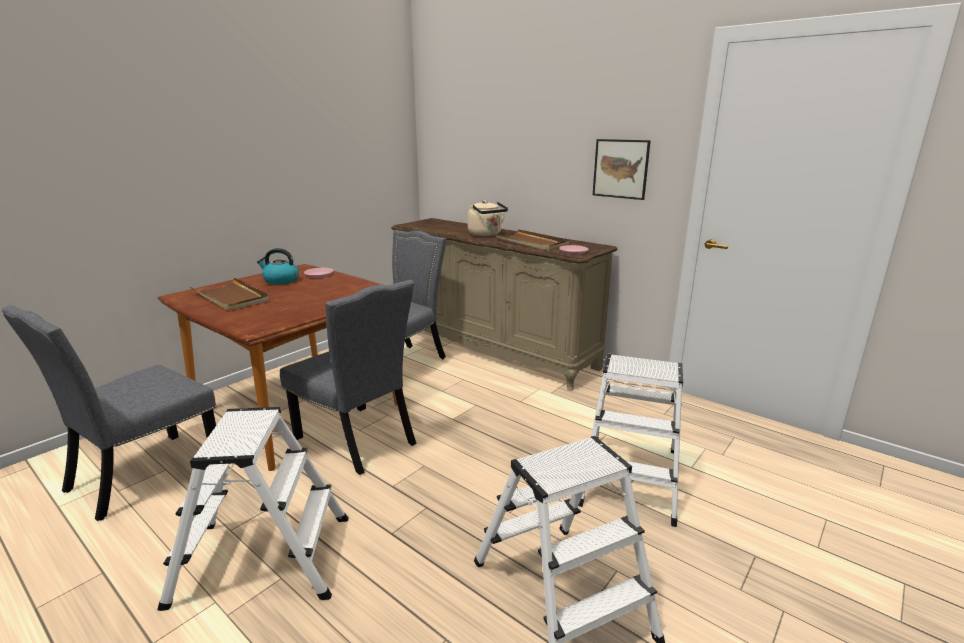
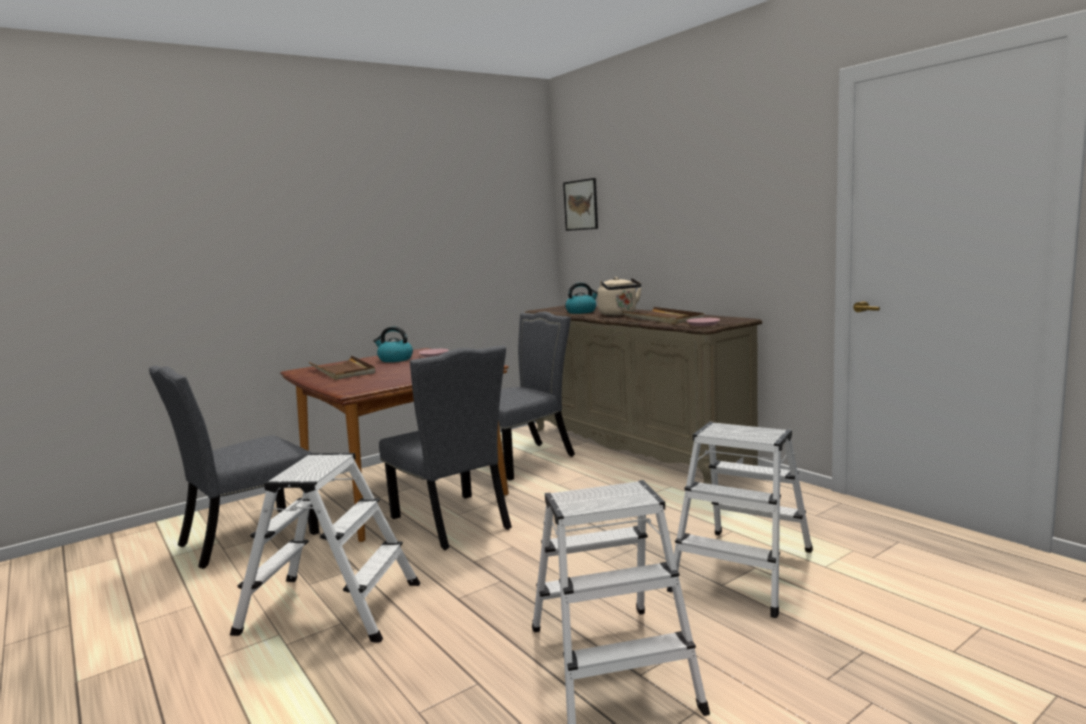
camera: 15 degrees right, 10 degrees down
picture [593,139,651,200] -> picture moved to [563,178,598,231]
none -> kettle [565,283,598,314]

